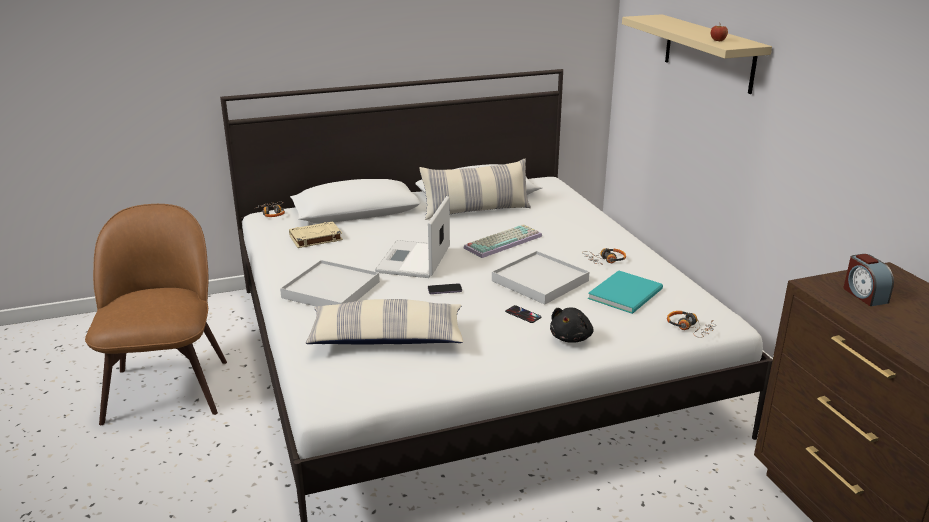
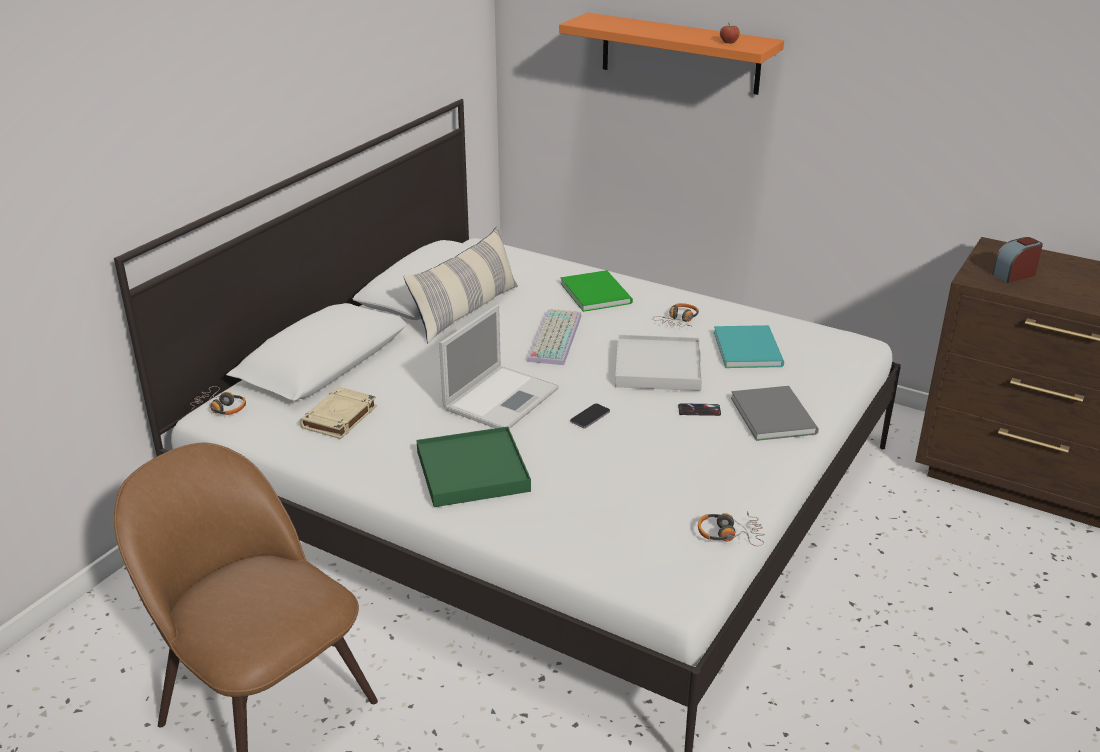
camera: 40 degrees left, 5 degrees up
white tray [280,260,380,307] -> green tray [416,427,531,507]
pillow [306,299,463,344] -> none
laptop [375,196,450,278] -> laptop turned 120 degrees counterclockwise [439,305,559,429]
black plush toy [550,308,593,343] -> grey book [731,386,819,441]
beige shelf [622,14,772,94] -> orange shelf [559,13,784,95]
headphones [667,311,715,338] -> headphones moved to [698,511,765,546]
alarm clock [843,254,894,306] -> alarm clock turned 120 degrees clockwise [992,237,1043,283]
none -> green book [560,270,633,312]

